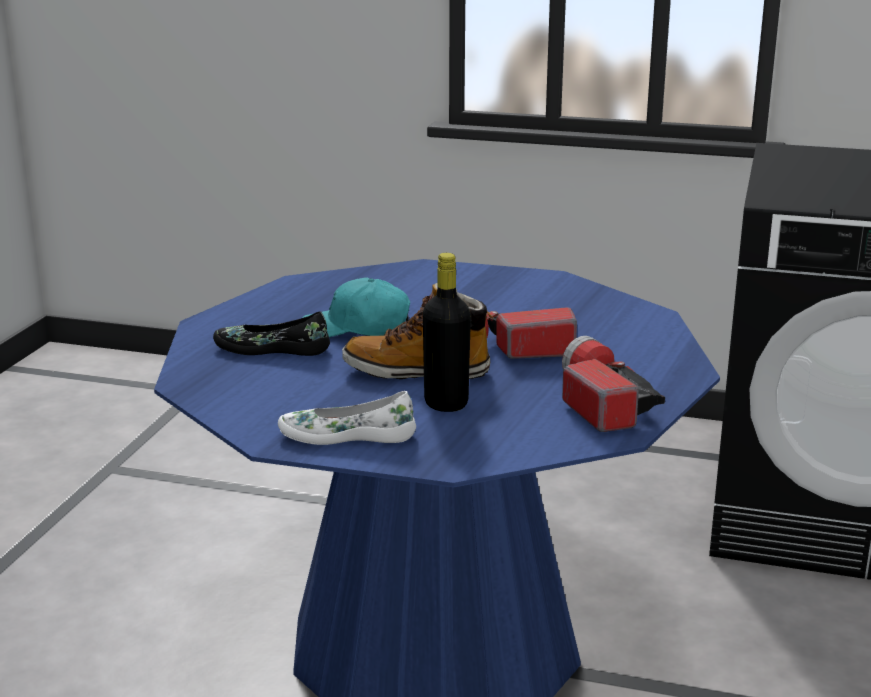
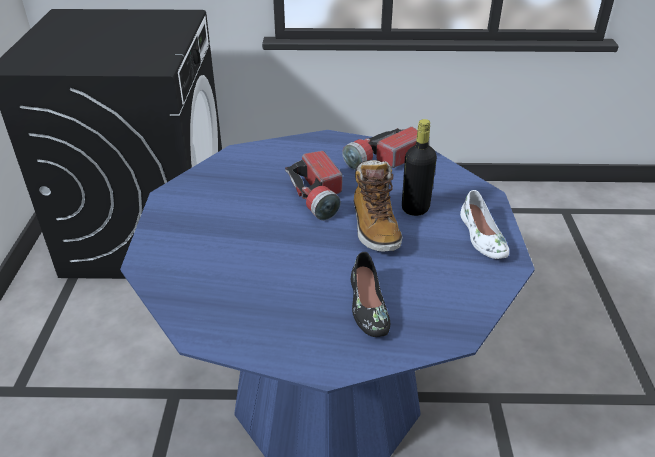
camera: 105 degrees left, 15 degrees up
turquoise cap [303,277,410,337] -> none

